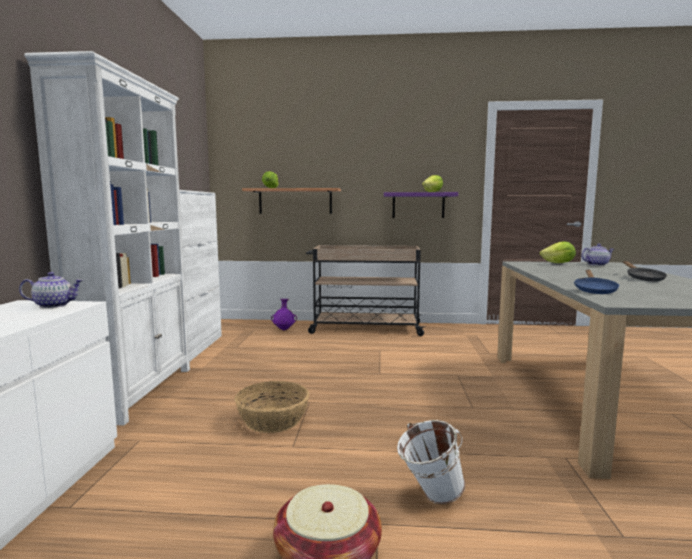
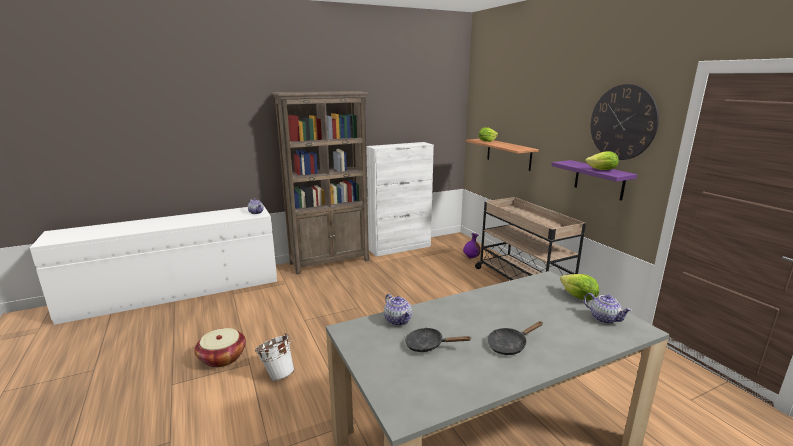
camera: 60 degrees right, 10 degrees up
white bookcase [24,51,190,425] -> brown bookcase [272,91,369,275]
basket [235,381,309,433] -> none
blue frying pan [574,270,620,294] -> teapot [384,294,412,326]
none -> black frying pan [405,328,472,352]
none -> wall clock [591,84,659,160]

